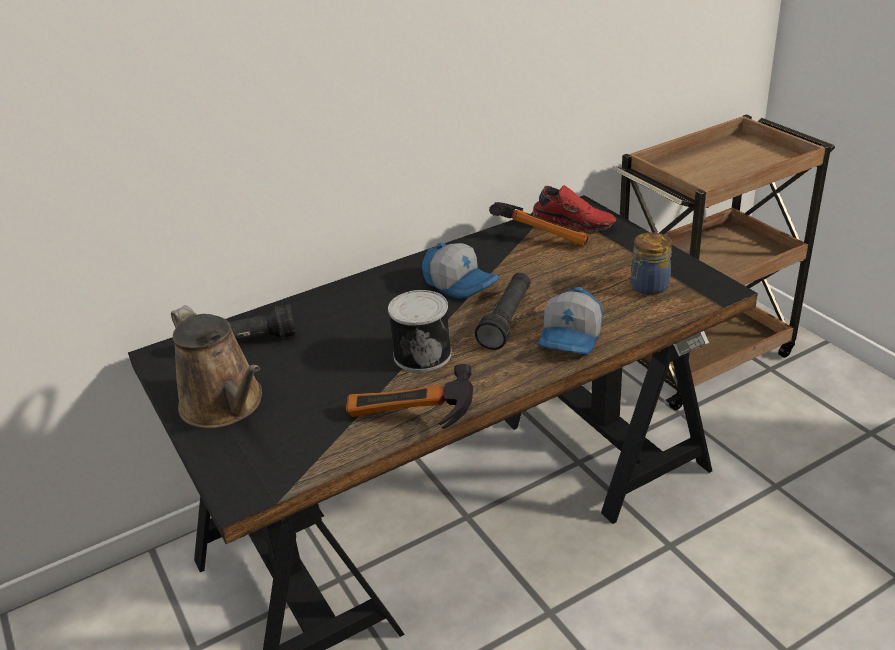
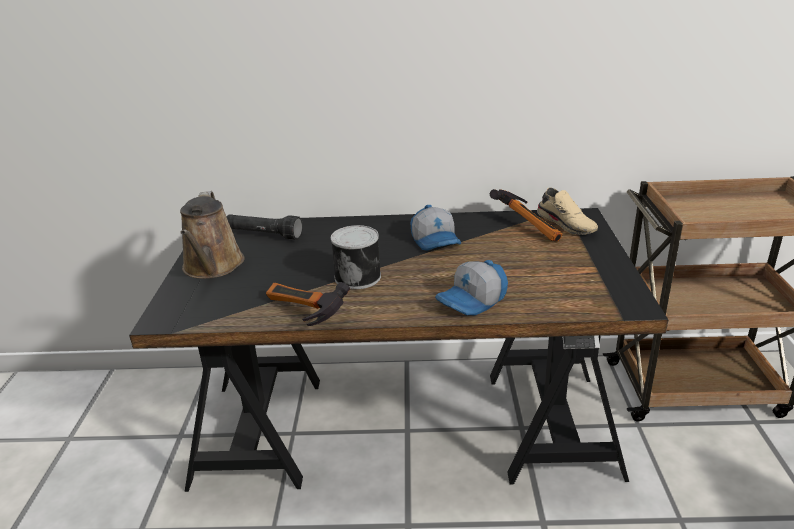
camera: 30 degrees right, 5 degrees down
black flashlight [475,273,530,350] -> none
red shoe [532,185,617,232] -> beige shoe [537,188,598,235]
jar [631,232,672,295] -> none

